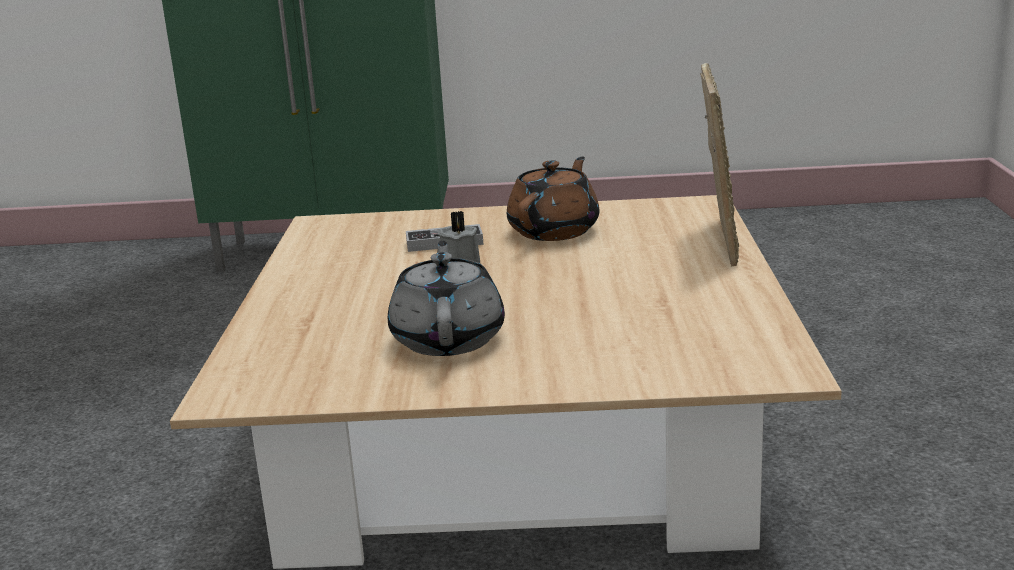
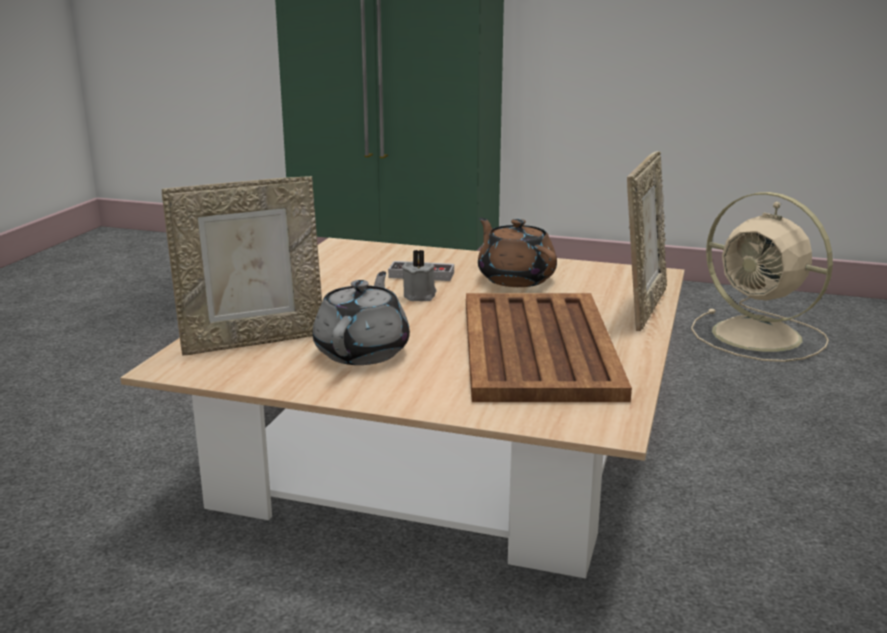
camera: 15 degrees right, 0 degrees up
brown teapot [507,156,599,241] -> brown teapot turned 75 degrees counterclockwise [478,218,557,287]
none -> picture frame [162,176,322,356]
none -> brown tray [466,293,632,402]
none -> beige fan [691,192,833,362]

